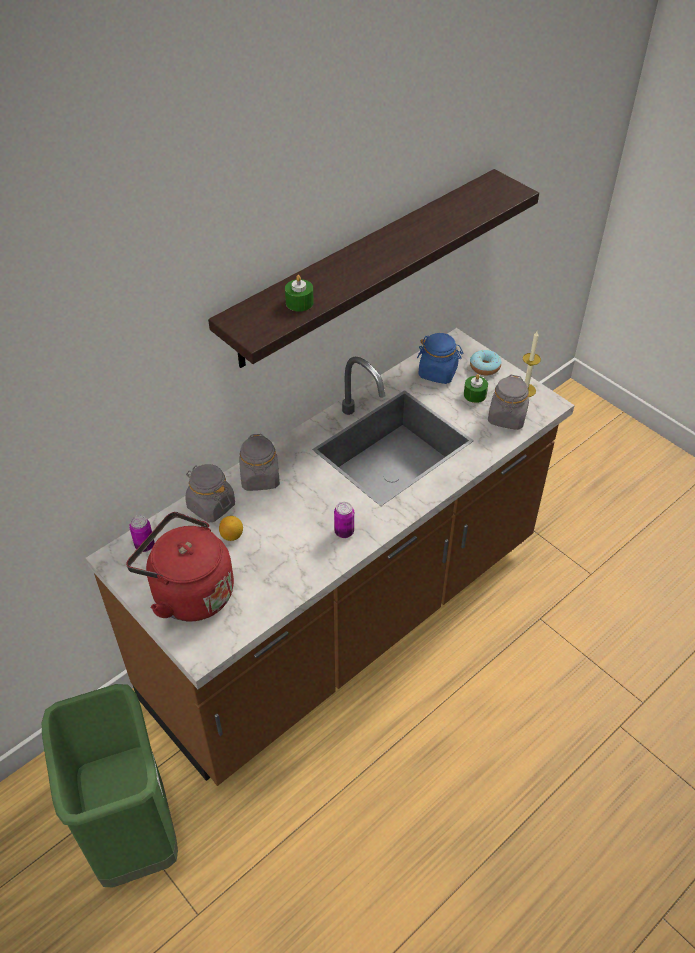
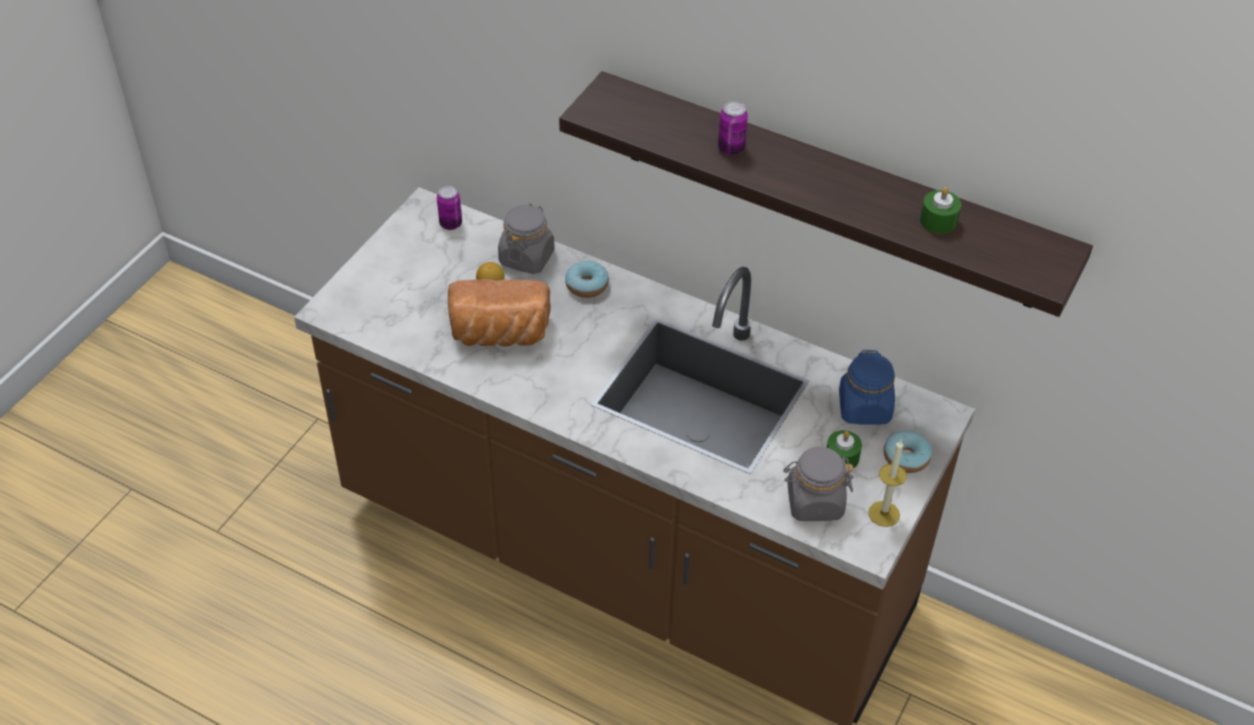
camera: 70 degrees right, 0 degrees up
green trash can [42,684,178,887] -> none
red kettle [126,512,234,621] -> none
grey jar [239,434,280,491] -> donut [565,261,609,298]
green candle [285,275,314,312] -> green candle moved to [920,187,961,234]
can [334,502,354,538] -> can moved to [718,101,748,155]
none -> bread [448,279,550,347]

